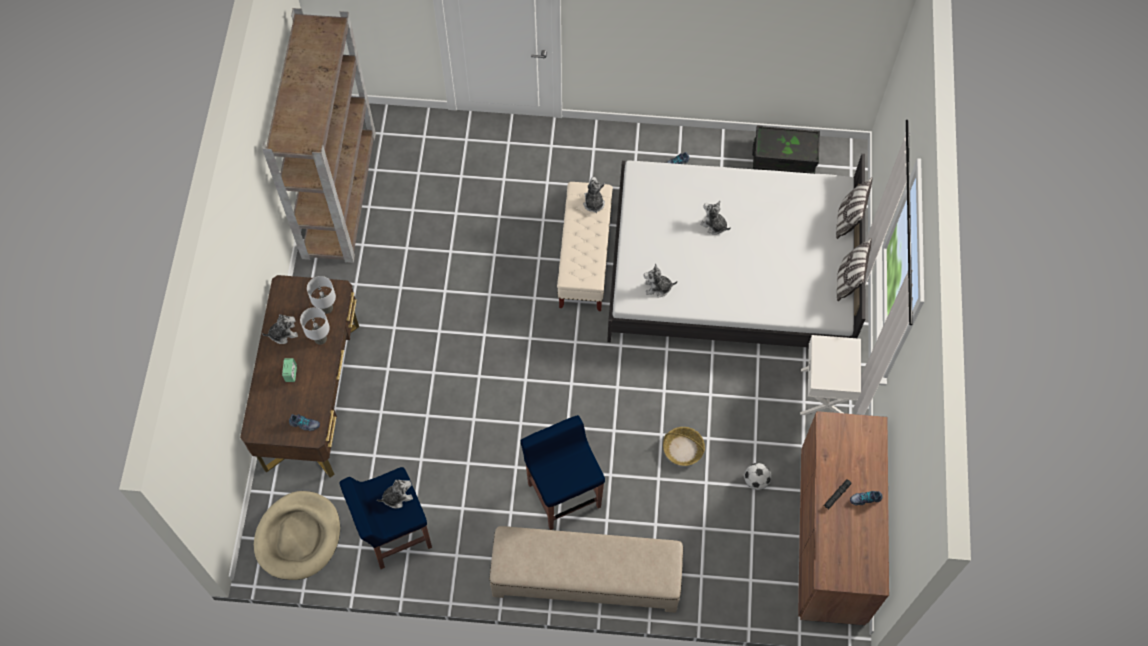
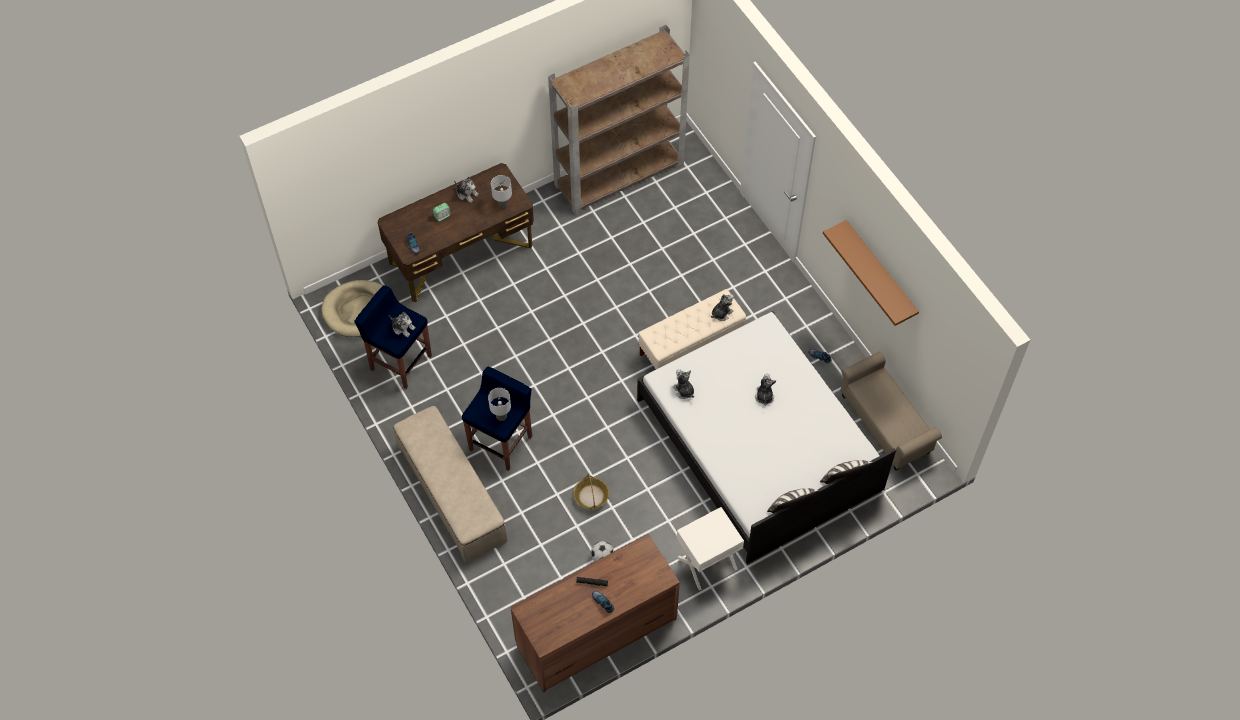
camera: 55 degrees right, 5 degrees down
white table lamp [300,307,330,345] -> white table lamp moved to [488,388,511,421]
black storage box [752,125,820,174] -> beige ottoman [840,351,942,471]
none -> brown shelf [823,220,919,326]

